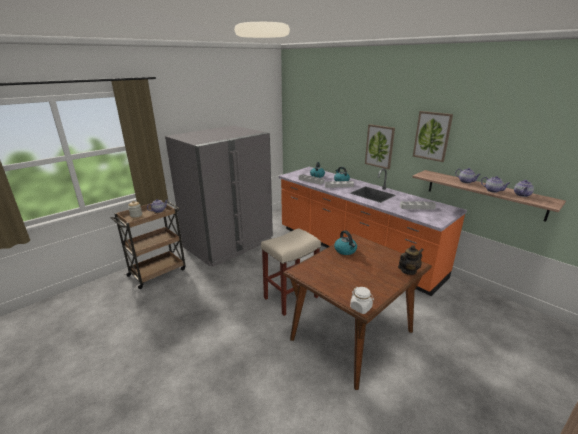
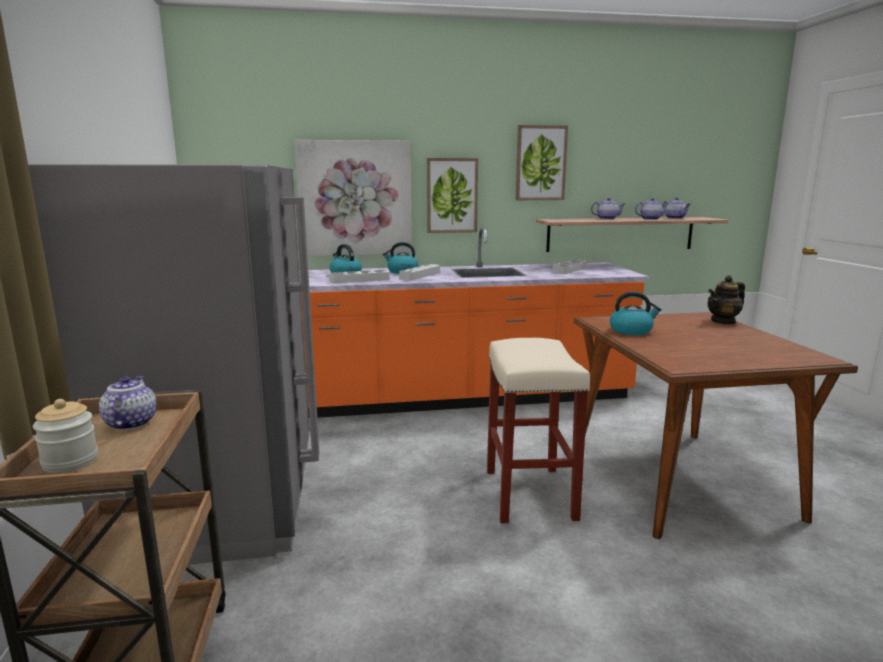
camera: 55 degrees left, 10 degrees down
white jar [350,287,374,314] -> none
teapot [398,245,424,275] -> teapot turned 120 degrees counterclockwise [708,275,745,324]
none -> picture [294,140,412,256]

